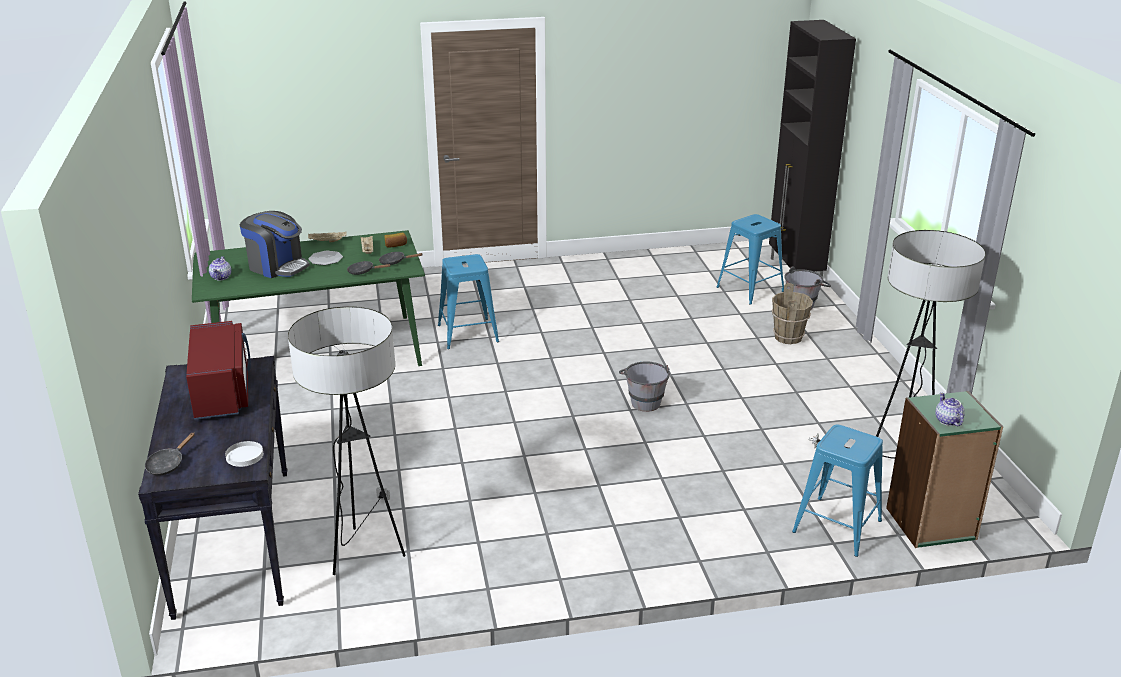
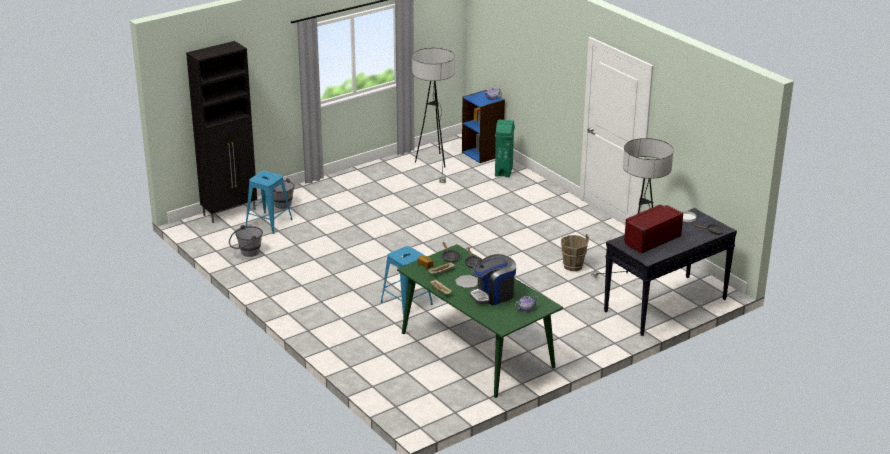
camera: 115 degrees left, 0 degrees up
coffee machine [240,211,310,278] -> coffee machine turned 120 degrees counterclockwise [469,254,516,305]
grey bucket [619,361,670,412] -> grey bucket moved to [229,225,263,257]
brown bucket [772,283,813,344] -> brown bucket moved to [561,234,589,271]
blue stool [792,424,883,557] -> green trash can [495,119,515,177]
green bookcase [886,391,1003,548] -> blue bookcase [462,90,505,163]

